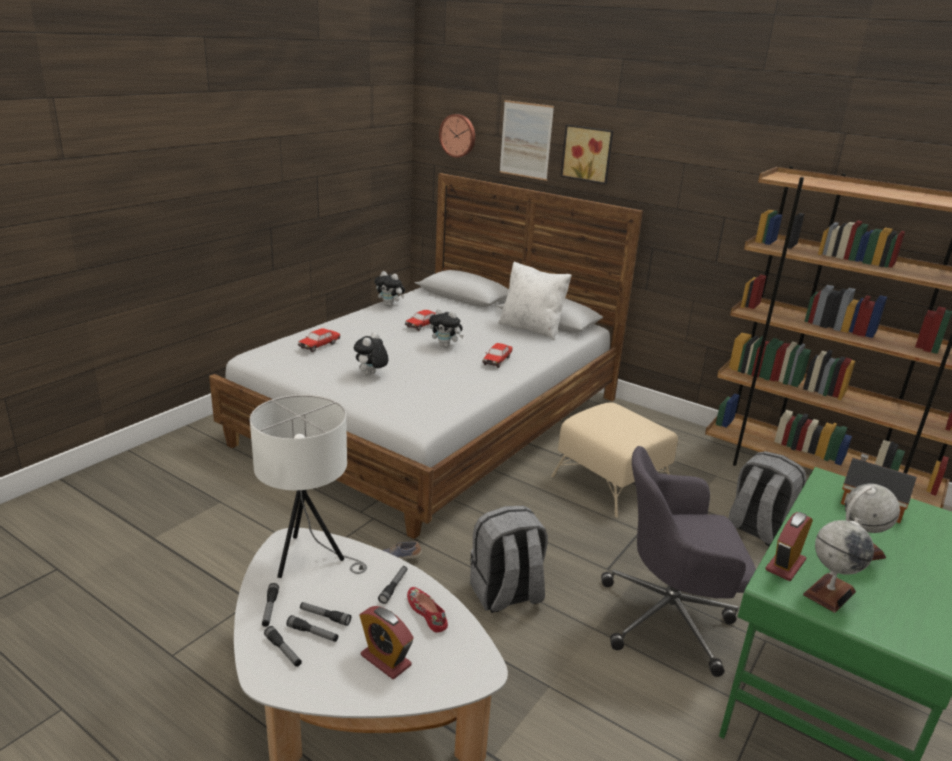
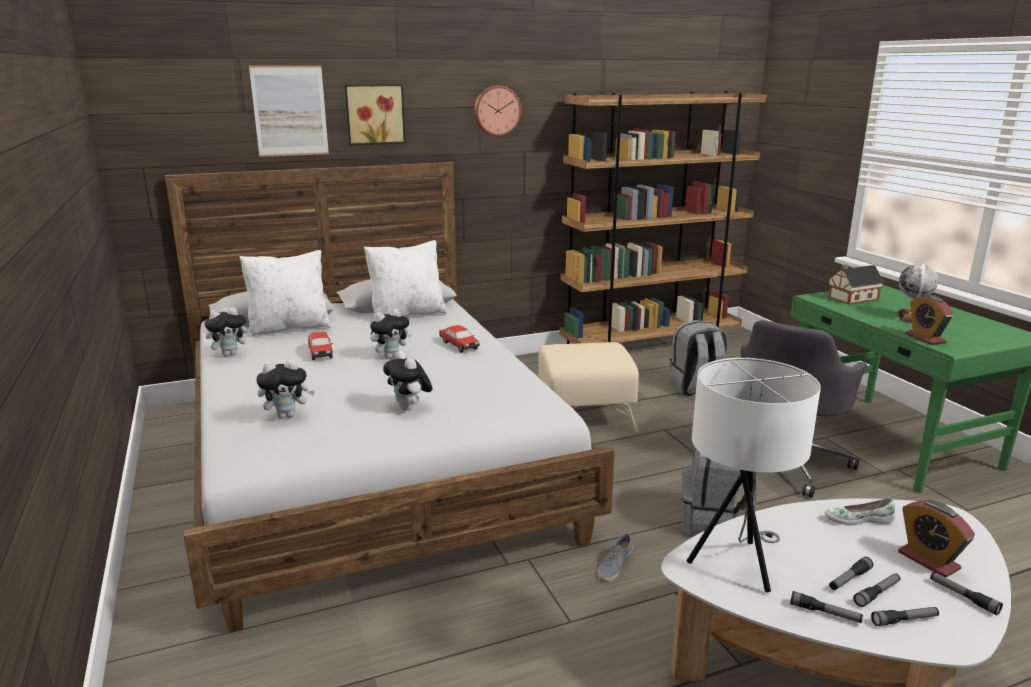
camera: 55 degrees left, 5 degrees down
toy car [298,328,341,352] -> plush toy [256,360,315,419]
alarm clock [360,606,414,679] -> alarm clock turned 75 degrees clockwise [898,500,975,577]
flashlight [378,566,407,604] -> flashlight moved to [930,572,1003,615]
red shoe [407,587,448,633] -> white shoe [825,498,895,525]
wall clock [439,114,475,158] -> wall clock moved to [474,85,522,136]
globe [803,518,874,613] -> none
none -> white pillow [239,250,331,337]

